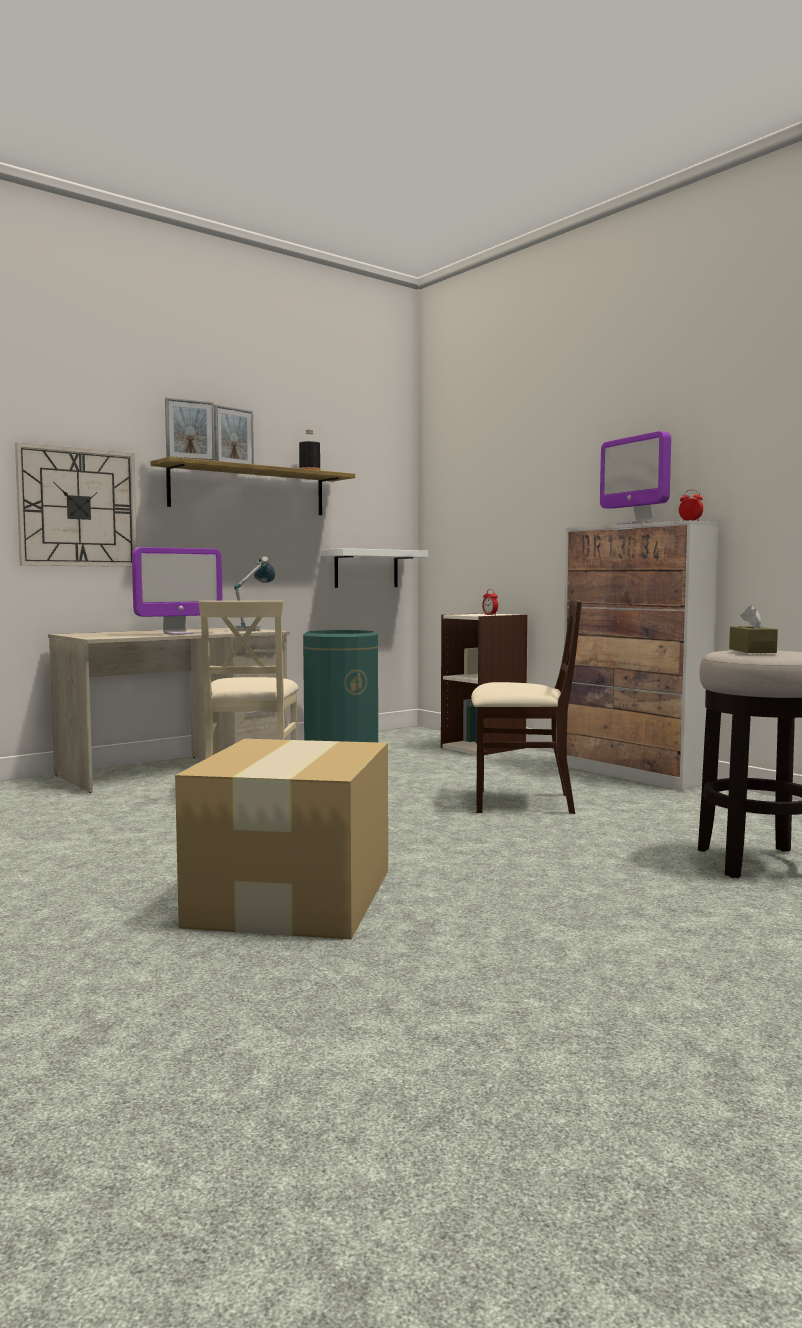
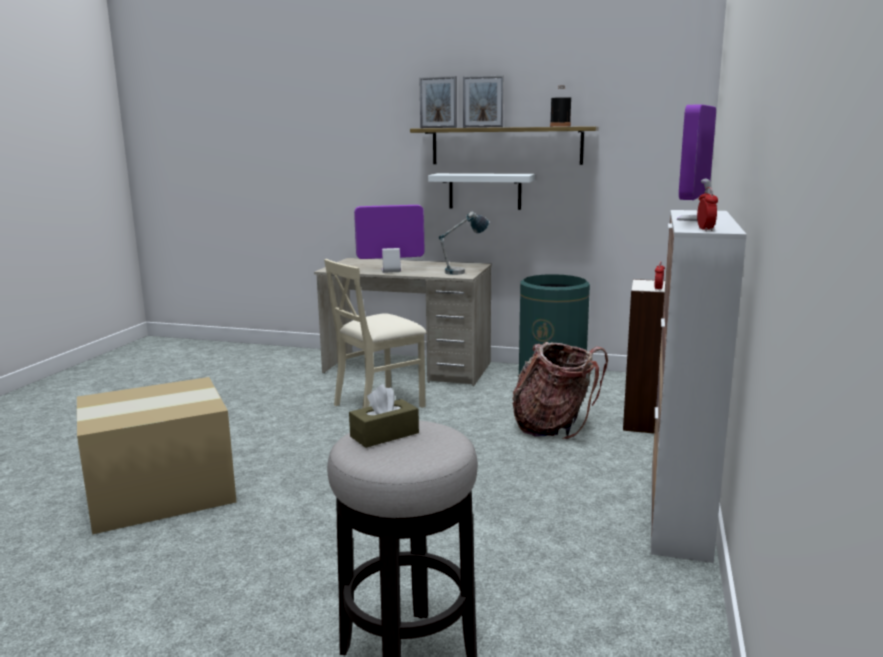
camera: 55 degrees right, 10 degrees up
wall clock [15,443,137,567] -> none
monitor [132,547,223,635] -> monitor turned 150 degrees clockwise [354,205,424,273]
white shelf [323,548,428,588] -> white shelf moved to [428,173,535,210]
beige chair [471,600,582,814] -> none
none -> backpack [512,342,608,439]

